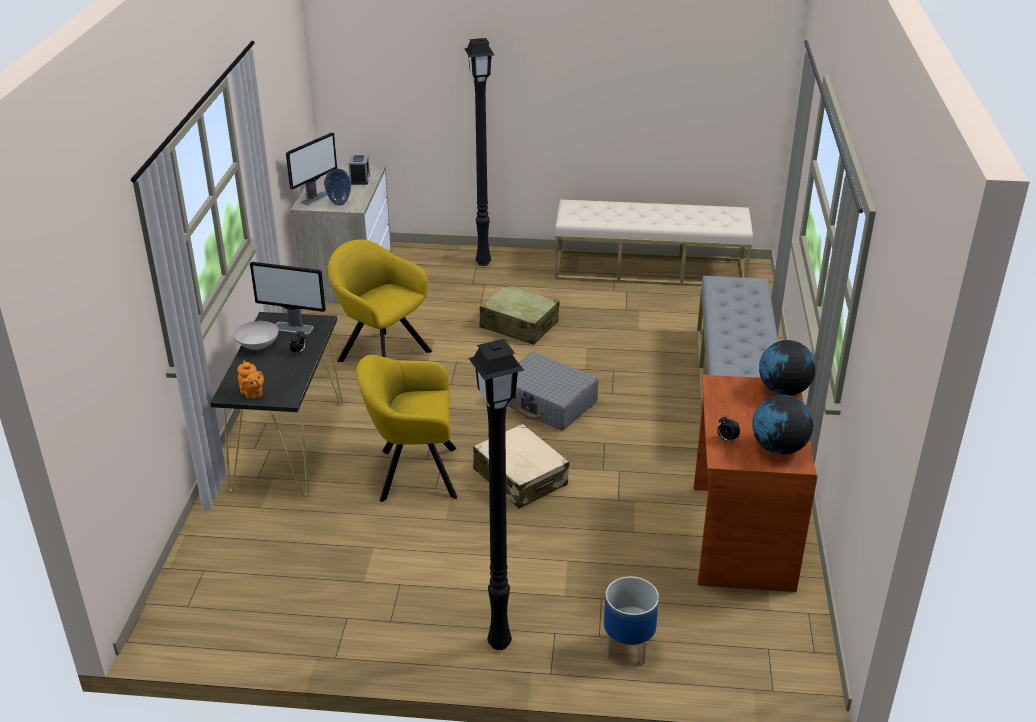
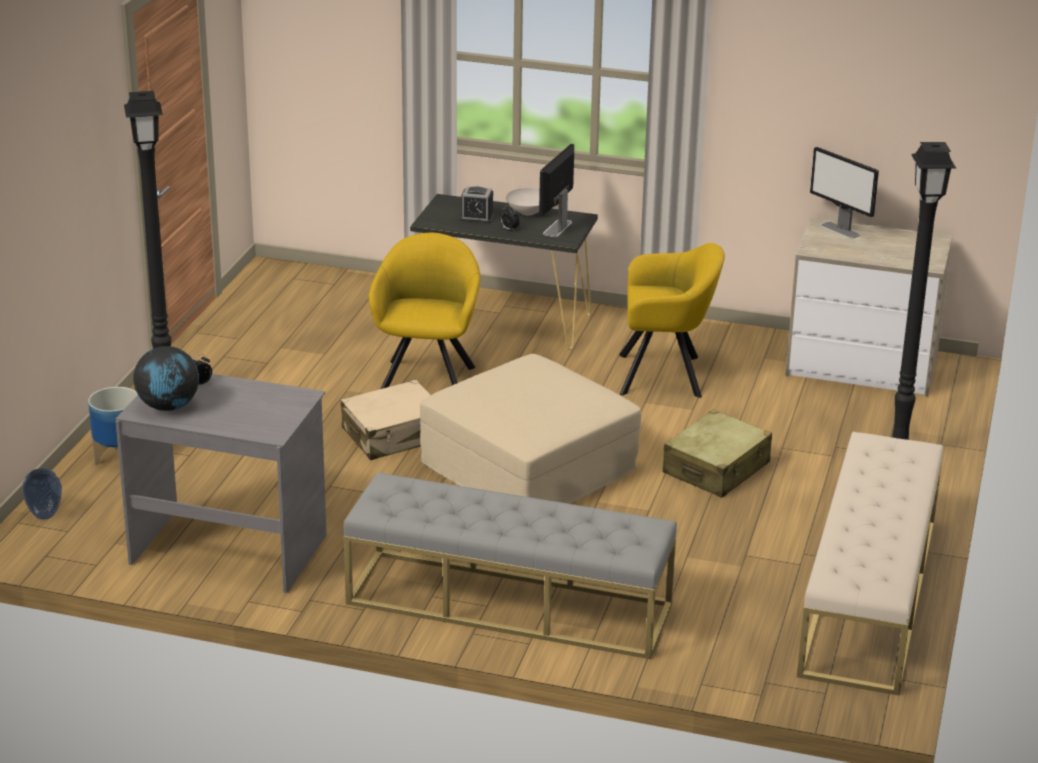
camera: 100 degrees right, 5 degrees down
orange teapot [237,361,264,399] -> none
vase [324,169,351,205] -> vase moved to [22,468,62,519]
yellow armchair [328,239,432,362] -> yellow armchair turned 45 degrees clockwise [619,243,725,398]
alarm clock [348,155,370,185] -> alarm clock moved to [460,186,494,224]
grey suitcase [507,352,599,430] -> beige ottoman [420,354,641,504]
brown desk [694,375,818,592] -> grey desk [116,374,327,593]
globe [759,340,816,396] -> none

